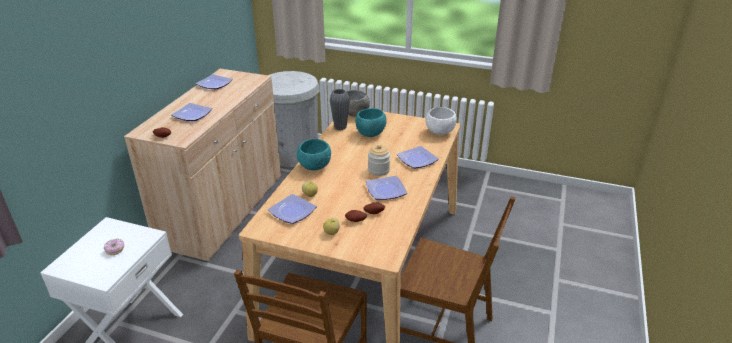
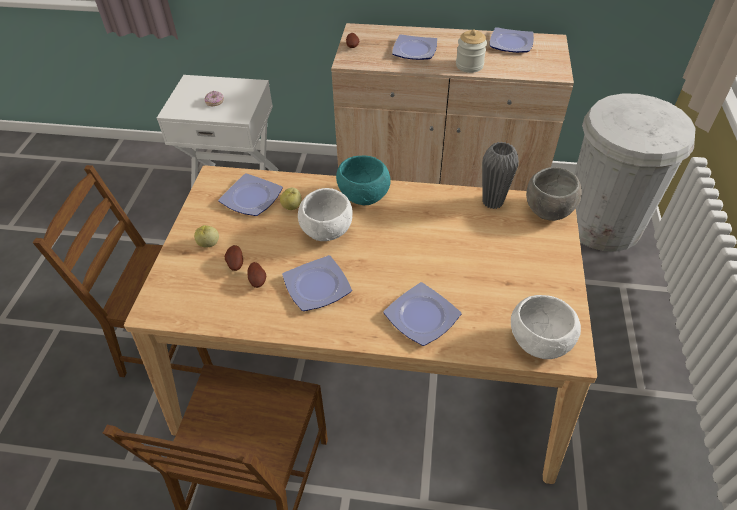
camera: 80 degrees right, 15 degrees up
turquoise bowl [355,108,387,137] -> none
jar [368,144,390,176] -> jar moved to [456,29,487,73]
none -> white bowl [298,188,353,241]

